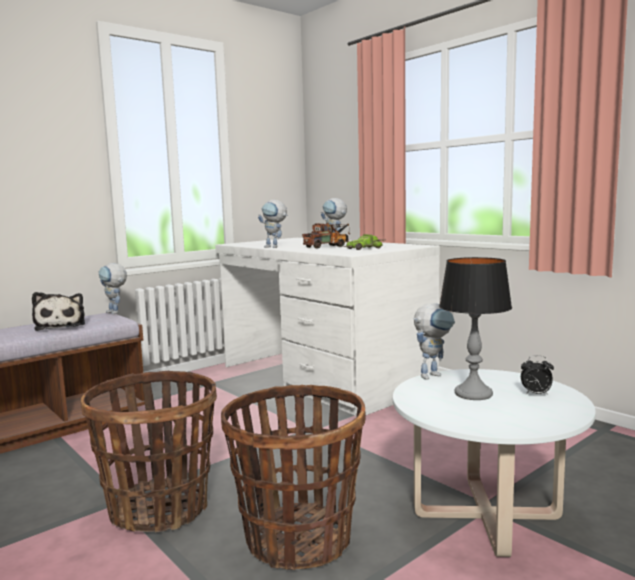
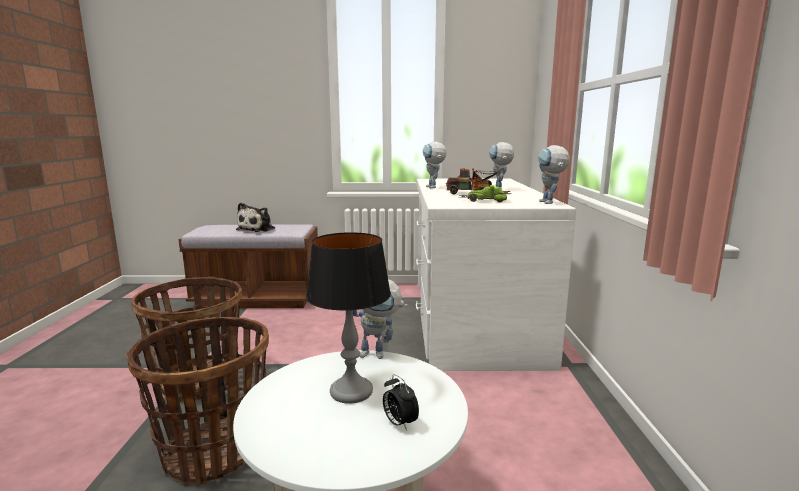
camera: 40 degrees right, 5 degrees up
toy robot [98,263,127,314] -> toy robot moved to [538,145,570,204]

